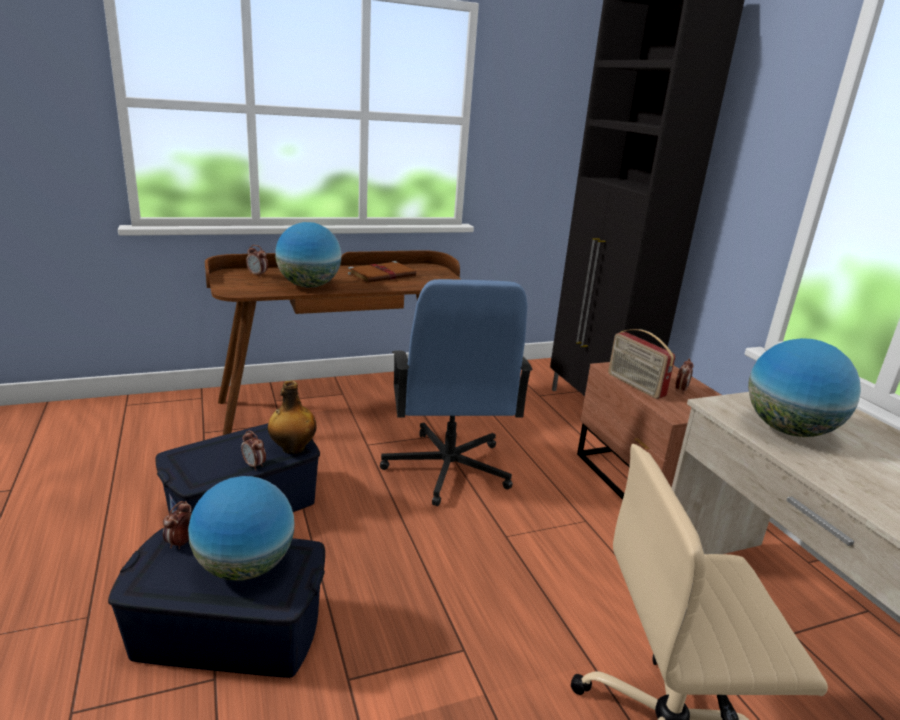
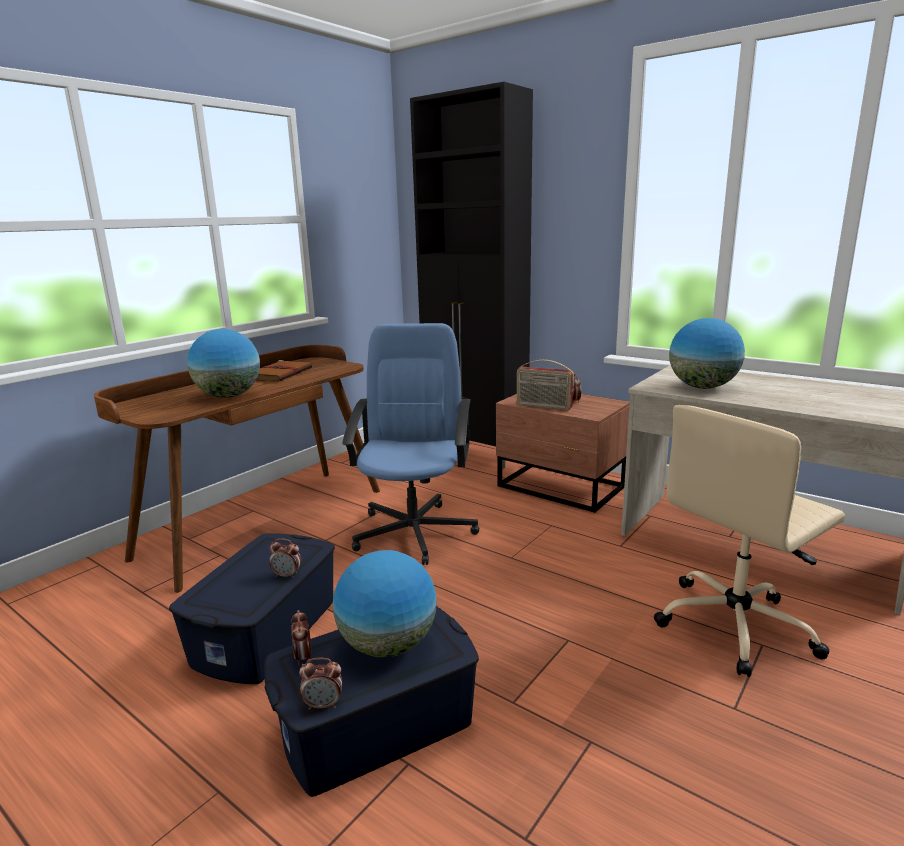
camera: 30 degrees left, 5 degrees down
alarm clock [246,245,268,277] -> alarm clock moved to [299,658,342,710]
bottle [268,381,316,454] -> none
blue office chair [380,279,533,506] -> blue office chair turned 135 degrees counterclockwise [342,323,479,565]

